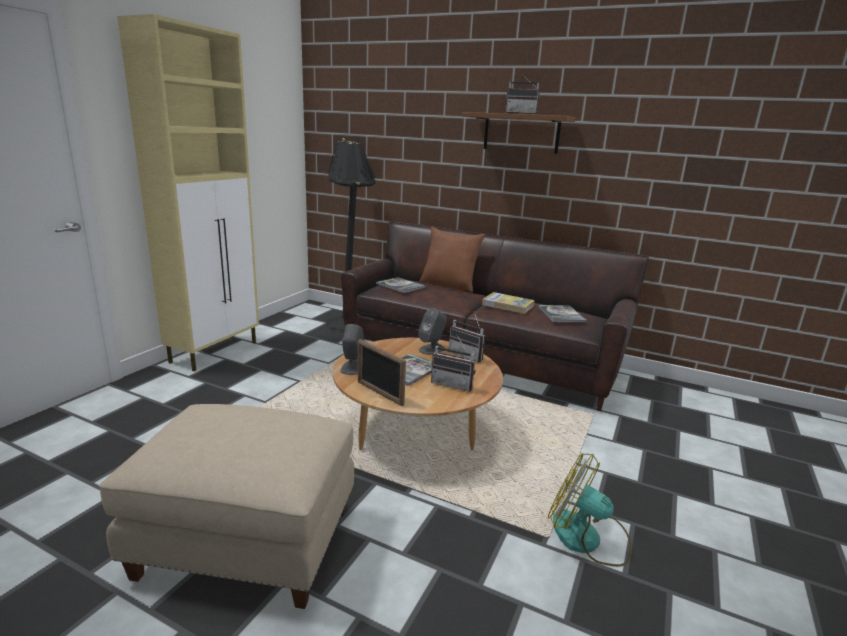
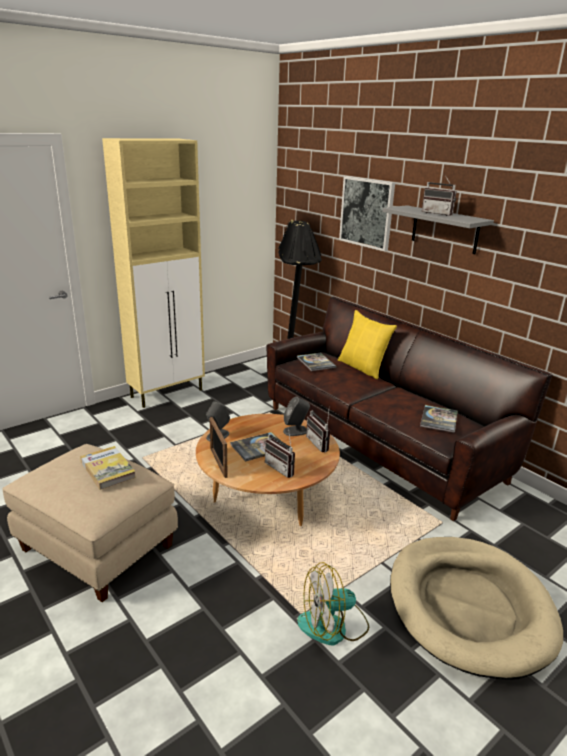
camera: 25 degrees right, 5 degrees up
brown pillow [419,227,485,292] -> yellow pillow [338,310,397,379]
brown shelf [461,112,575,154] -> grey shelf [383,205,494,255]
book [482,292,535,314] -> book moved to [80,446,136,490]
fan [548,453,632,567] -> fan turned 75 degrees counterclockwise [297,562,369,645]
none -> picture [339,176,395,251]
none -> beige dog bed [390,537,563,680]

